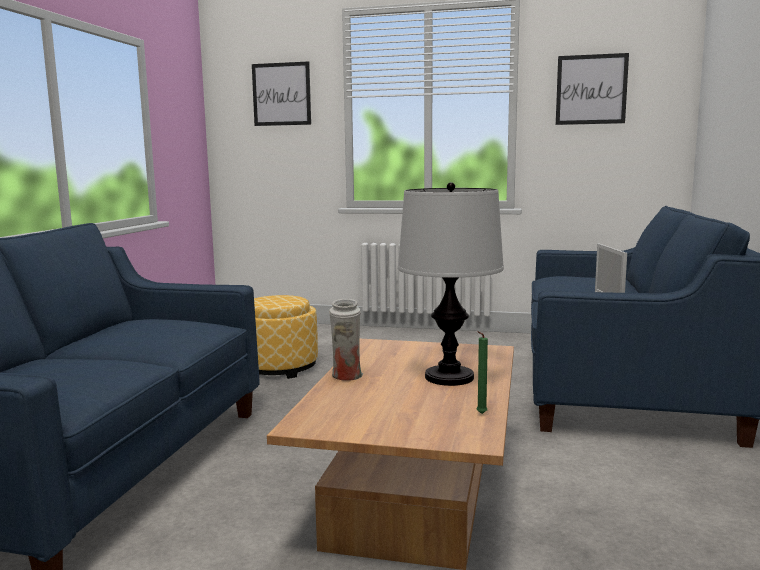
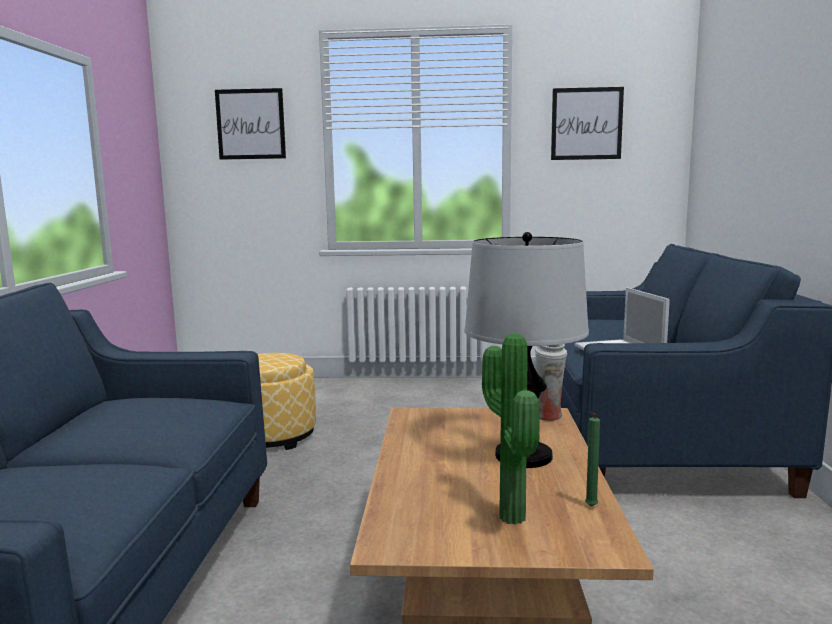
camera: 10 degrees left, 0 degrees up
white vase [329,299,363,381] -> white vase moved to [535,344,567,421]
none -> potted plant [482,334,540,525]

